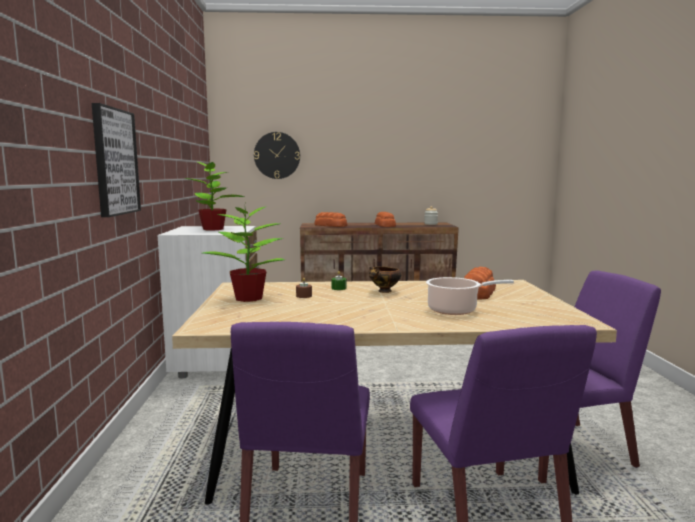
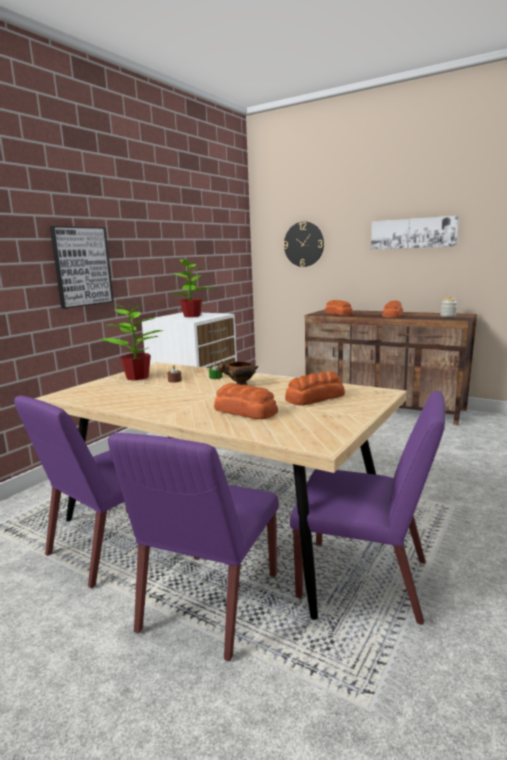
camera: 35 degrees right, 5 degrees up
cooking pot [426,277,514,315] -> bread [214,383,278,419]
none -> picture [371,216,459,249]

